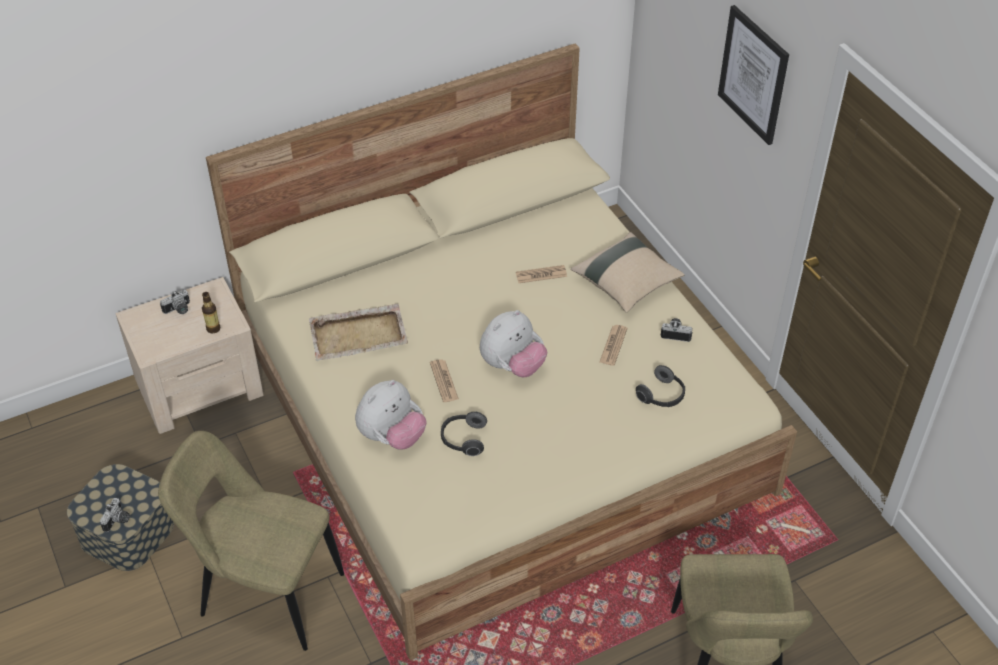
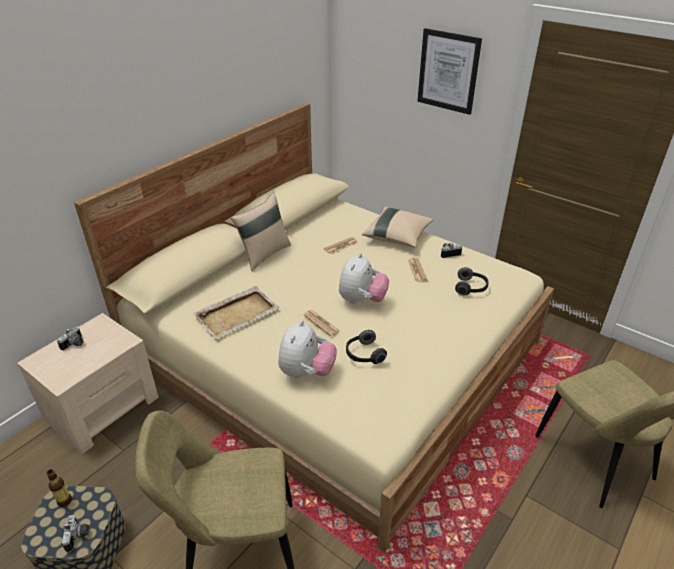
camera: 25 degrees left, 10 degrees down
bottle [202,292,220,333] -> bottle moved to [47,469,72,507]
none -> beige pillow [230,193,291,271]

